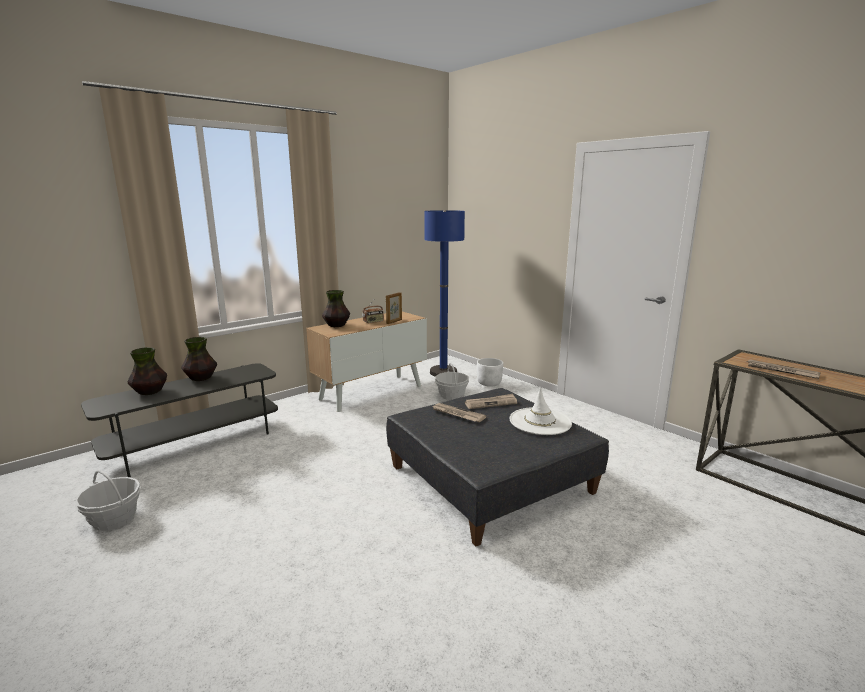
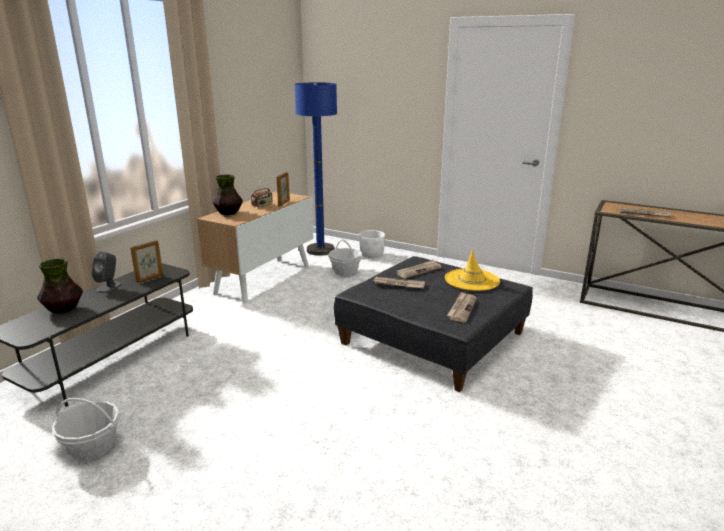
camera: 20 degrees left, 5 degrees up
vase [181,337,217,381] -> grey speaker [92,251,121,293]
white hat [509,387,572,435] -> yellow hat [445,250,500,291]
none -> picture frame [130,240,163,283]
none -> newspaper [447,292,477,322]

